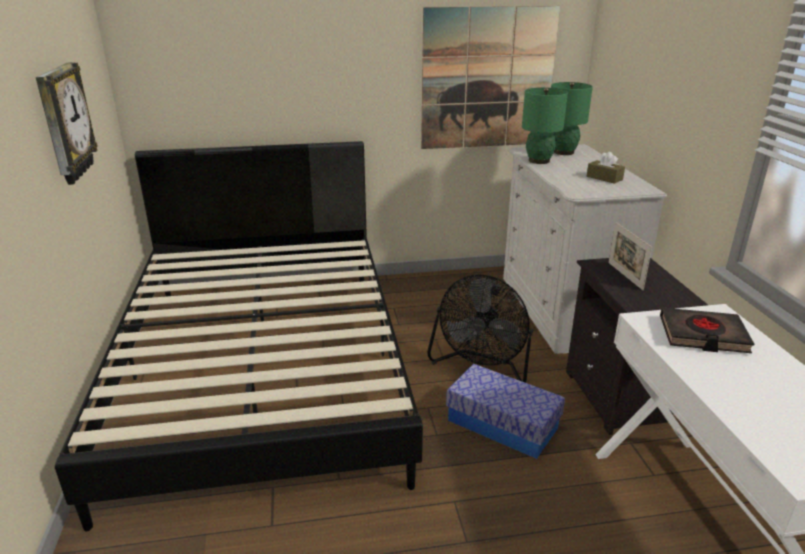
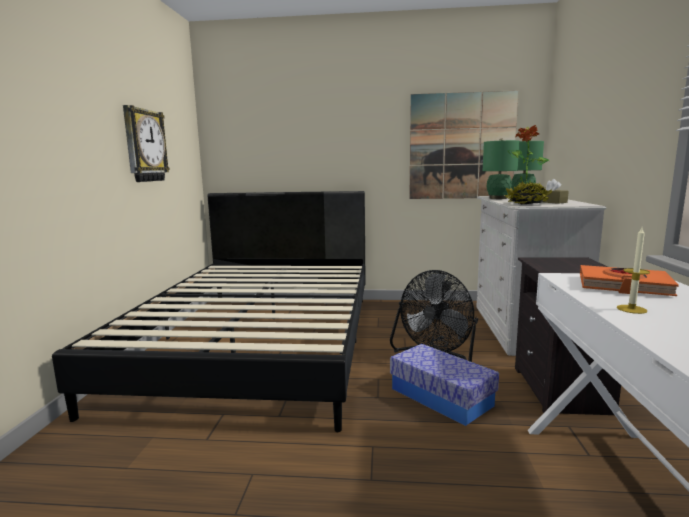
camera: 15 degrees right, 15 degrees down
picture frame [608,222,652,290] -> none
black book [660,308,754,353] -> orange book [580,265,679,296]
none -> potted plant [504,125,552,204]
none -> candle [617,228,650,314]

